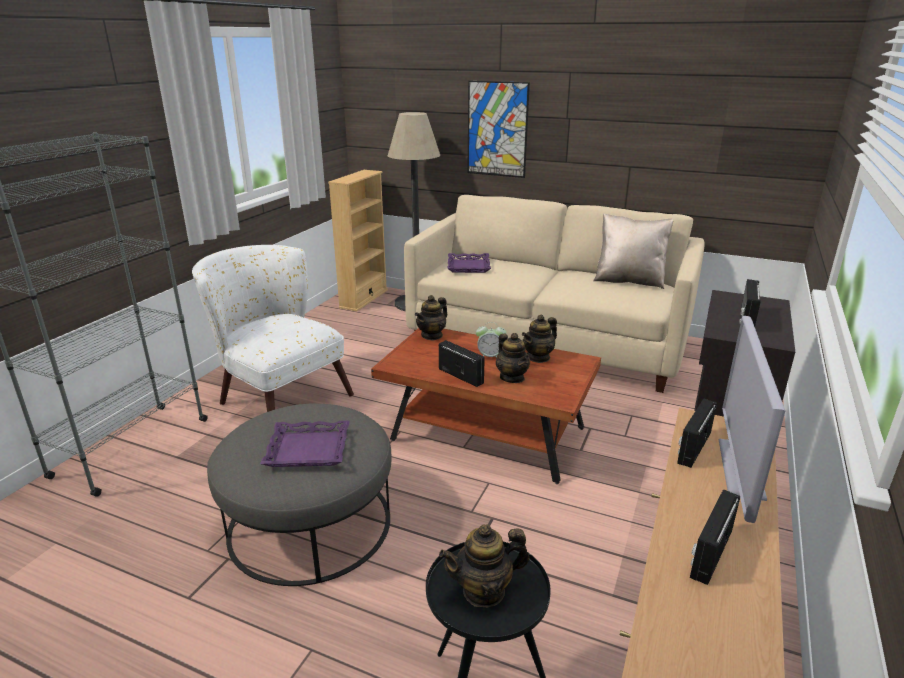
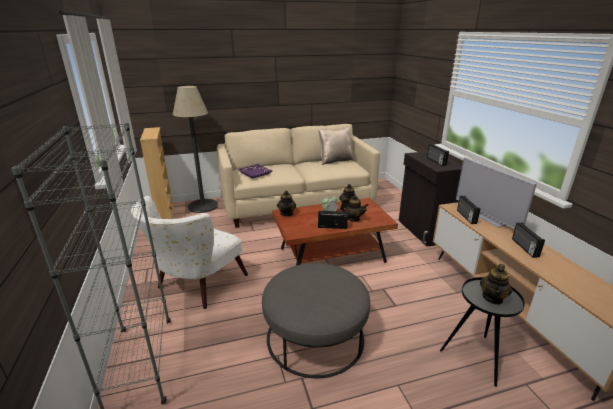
camera: 40 degrees left, 0 degrees up
white armchair [192,245,354,412] -> white armchair turned 60 degrees counterclockwise [131,196,248,309]
purple tray [260,421,350,467] -> none
picture [467,81,530,178] -> none

